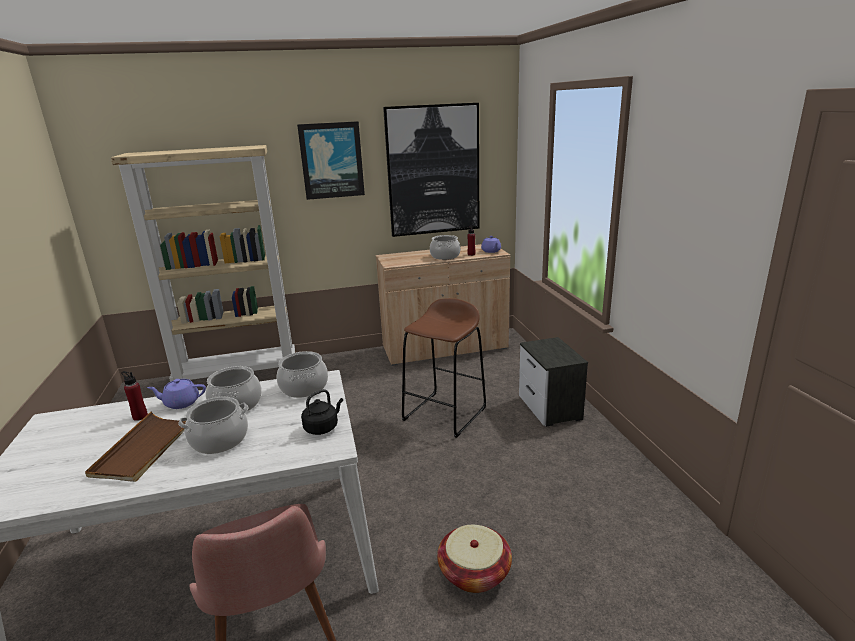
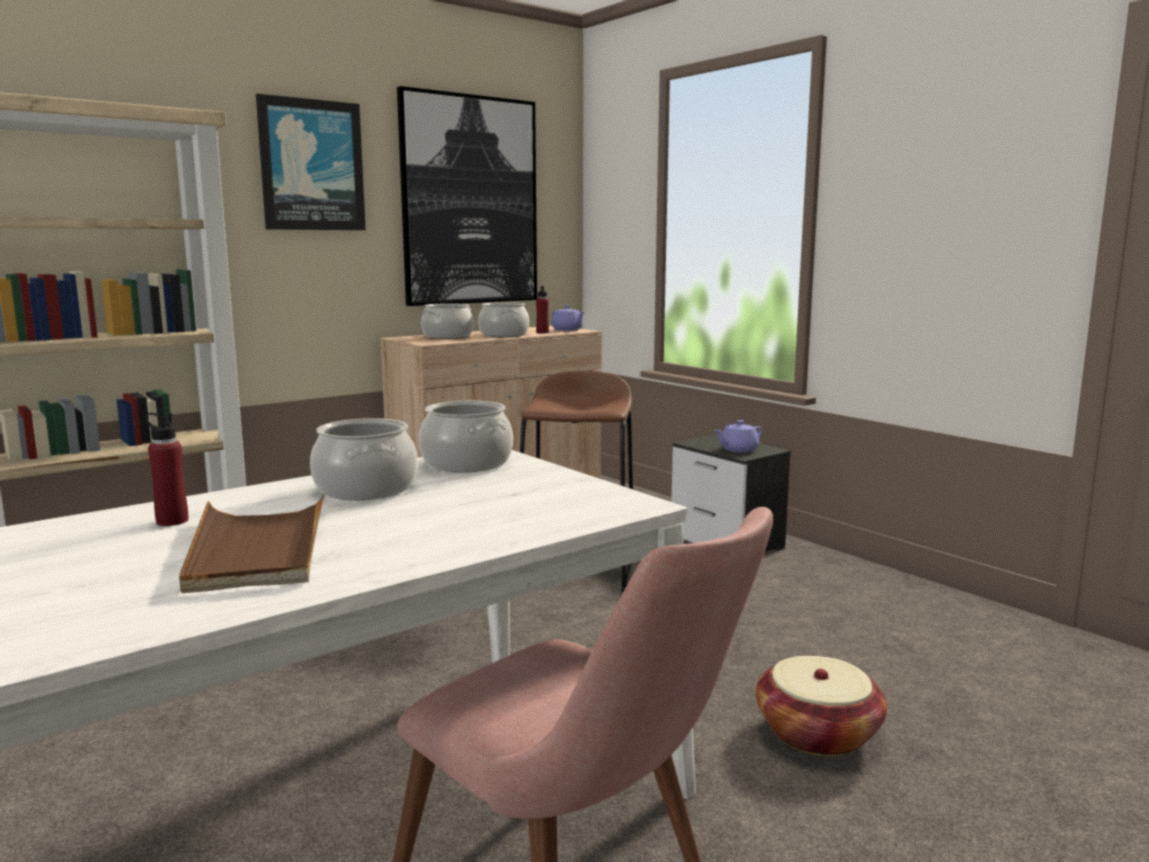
camera: 25 degrees left, 10 degrees down
purple teapot [147,379,206,409] -> purple teapot moved to [714,420,763,453]
cooking pot [178,397,248,454] -> cooking pot moved to [421,303,474,339]
black kettle [301,389,343,435] -> none

